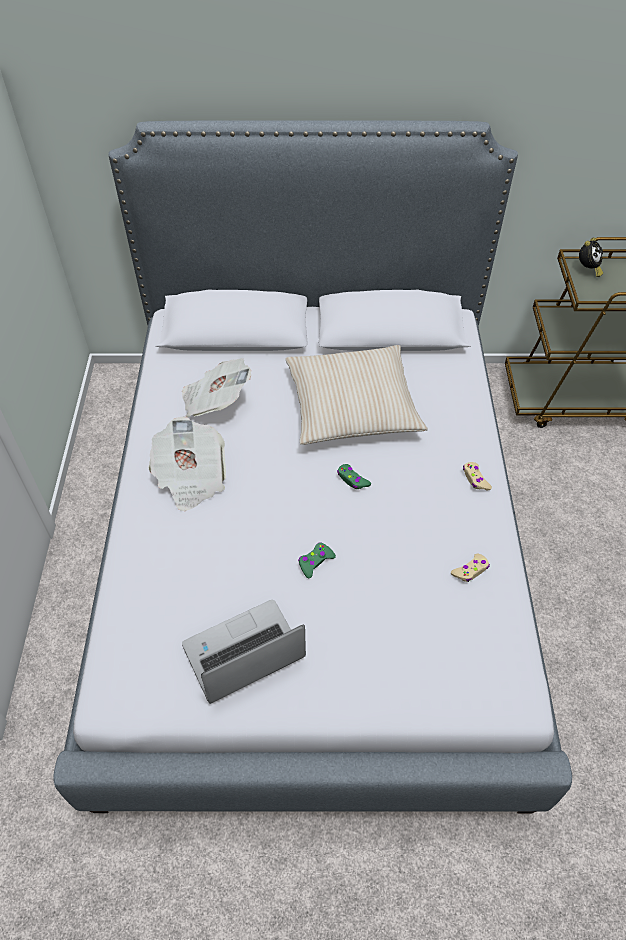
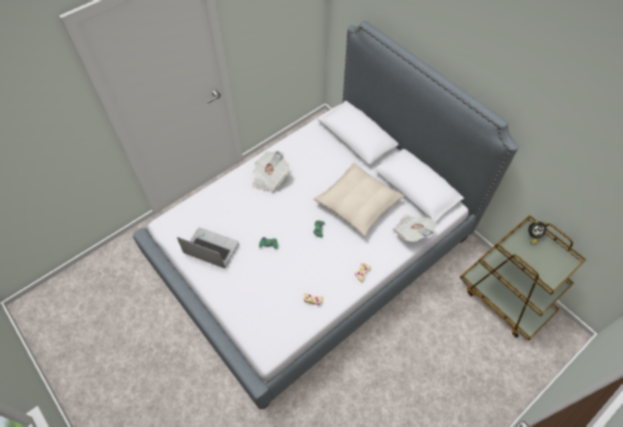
camera: 50 degrees right, 5 degrees up
newspaper [182,358,251,417] -> newspaper moved to [393,215,438,242]

